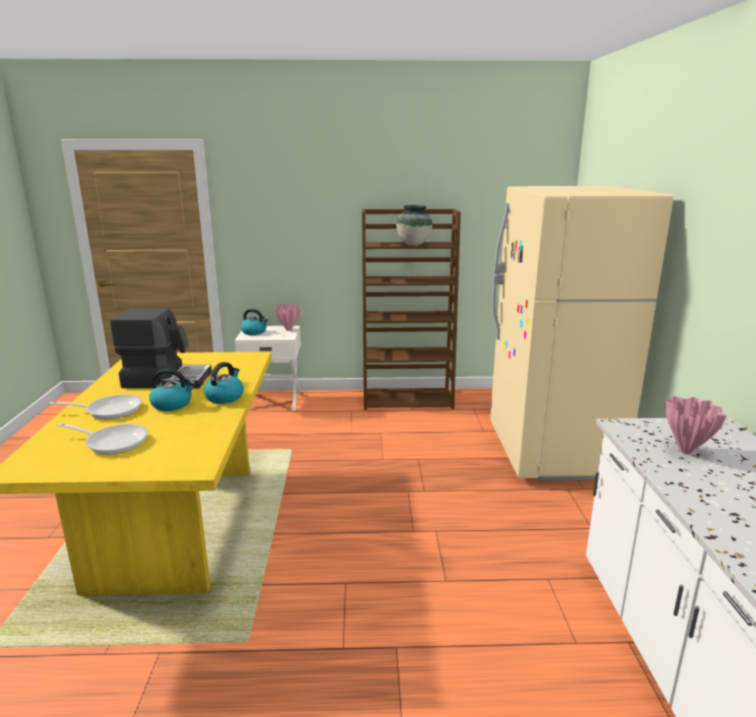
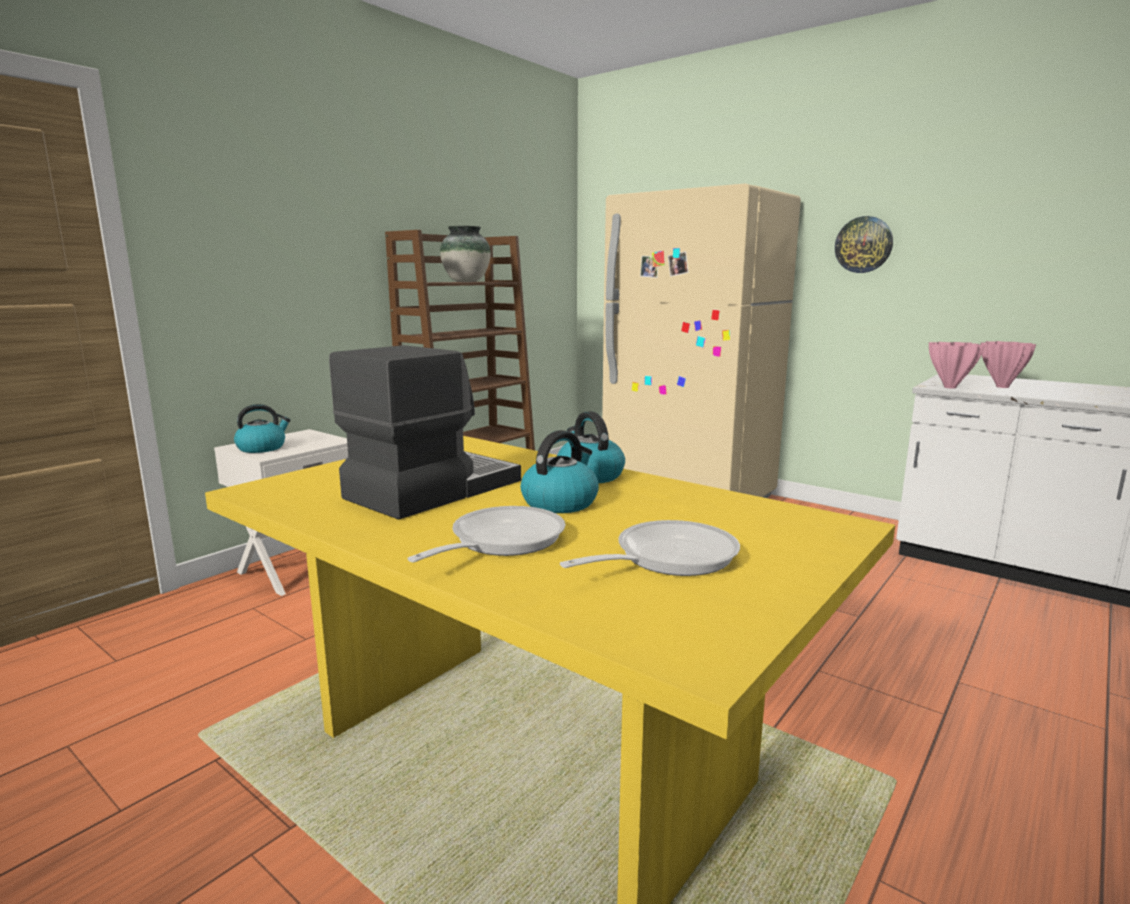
camera: 50 degrees left, 5 degrees down
pink vase [274,303,301,331] -> pink vase moved to [929,342,985,389]
none -> wall clock [835,216,893,273]

